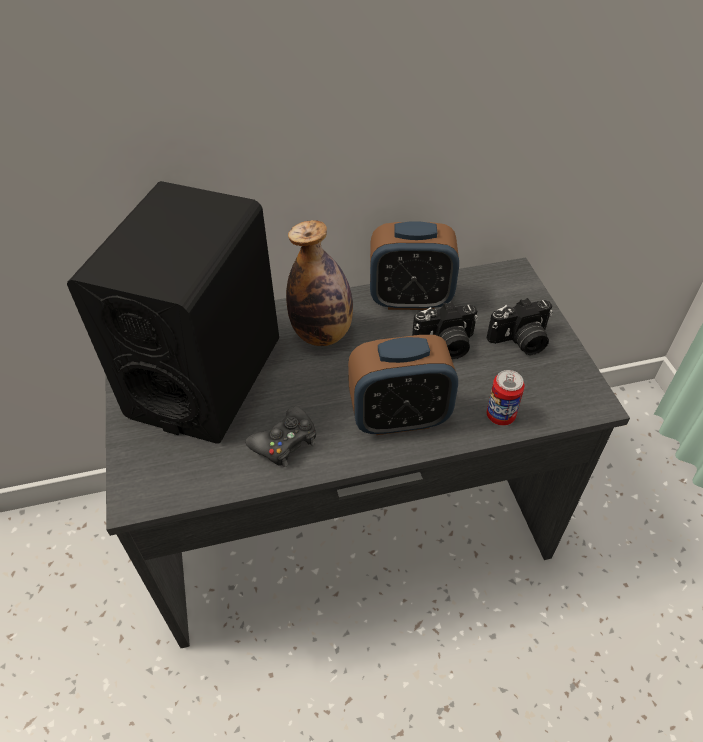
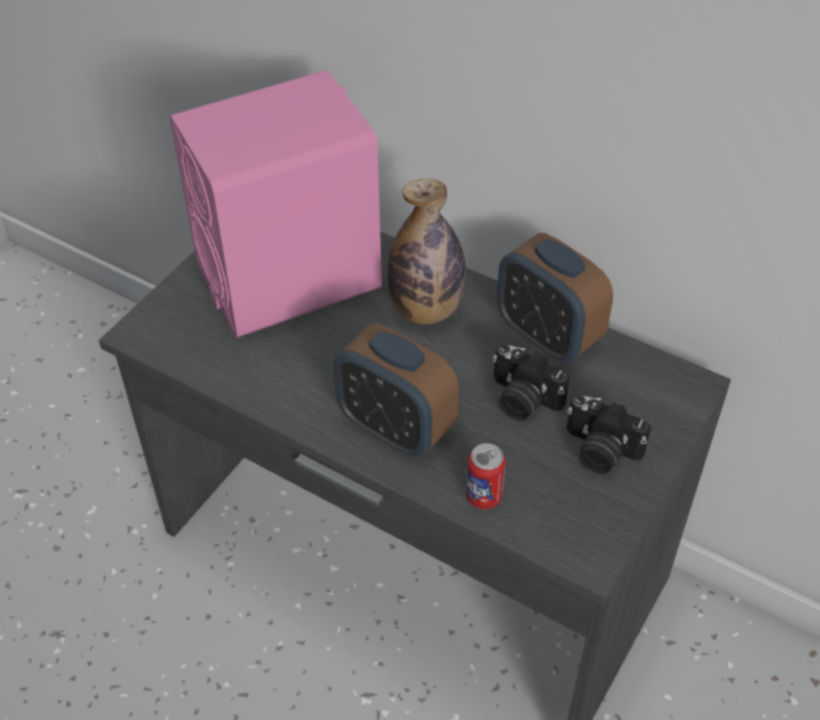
camera: 45 degrees right, 0 degrees up
black speaker [67,181,279,444] -> pink speaker [169,70,382,338]
black game controller [245,406,316,467] -> none

